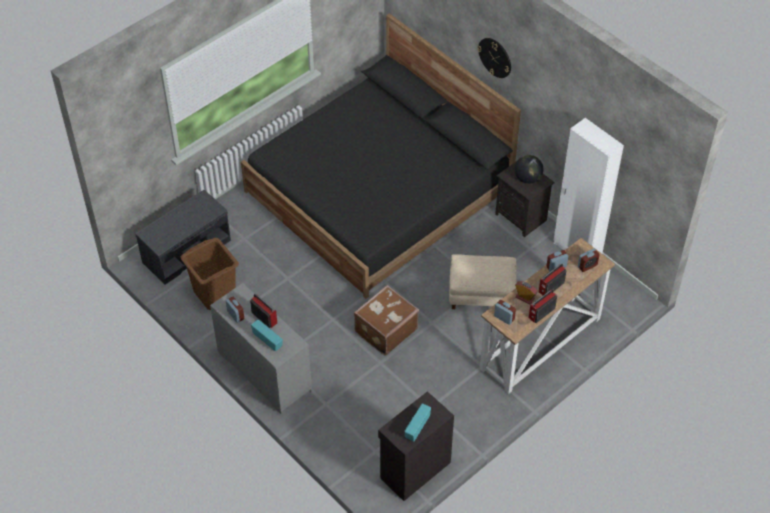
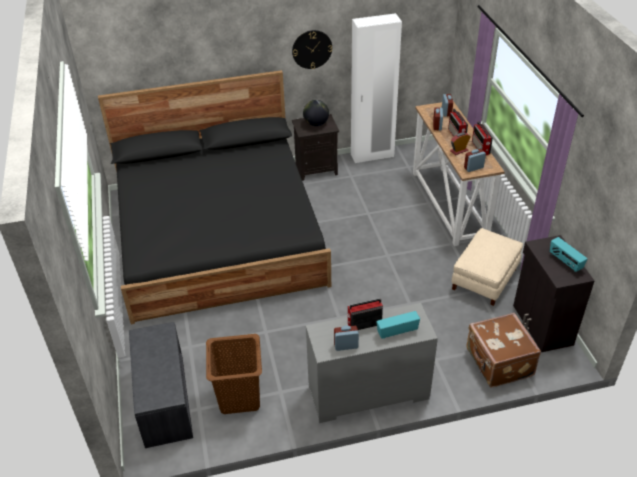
camera: 60 degrees left, 10 degrees down
brown suitcase [354,285,419,356] -> brown suitcase moved to [466,313,541,387]
beige ottoman [449,254,517,309] -> beige ottoman moved to [452,228,523,306]
wall clock [477,38,511,78] -> wall clock moved to [292,30,332,69]

